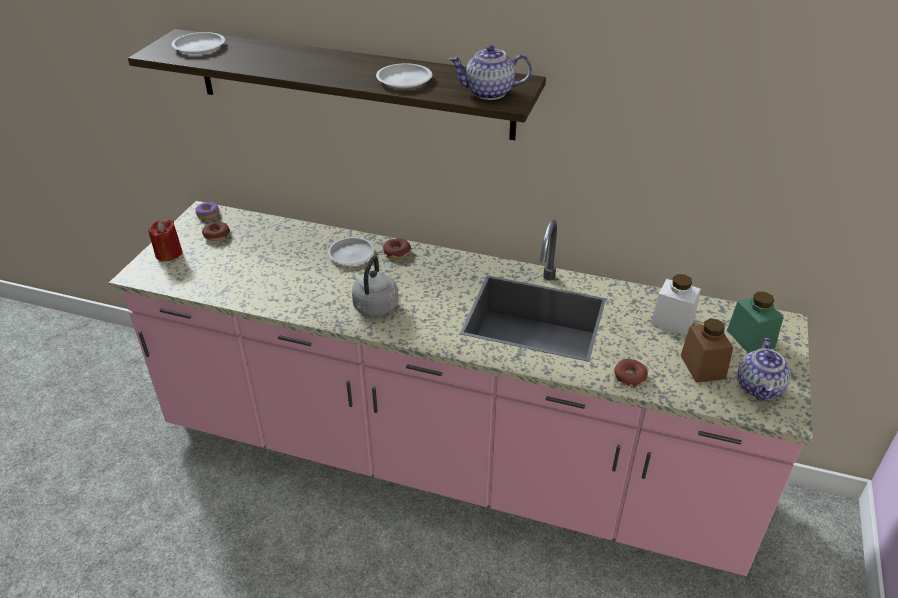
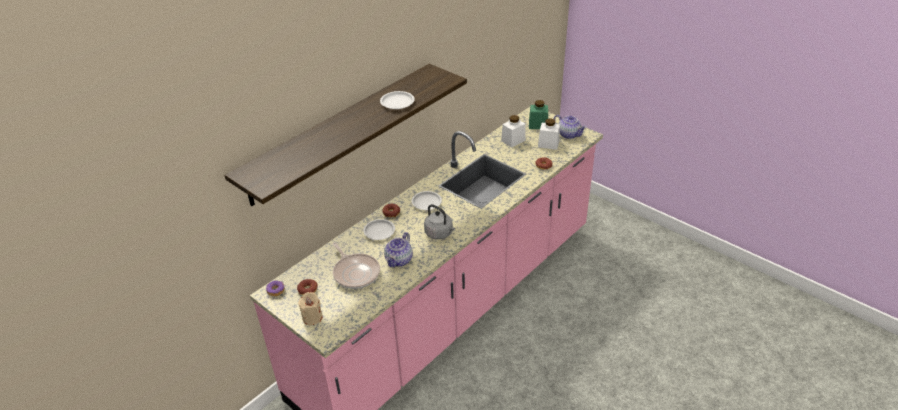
camera: 65 degrees left, 0 degrees up
red candle [148,219,183,262] -> beige candle [298,292,323,325]
white plate [172,32,225,54] -> white plate moved to [412,191,442,210]
teapot [449,45,532,100] -> teapot moved to [384,232,413,267]
brown jar [680,318,733,383] -> white jar [538,118,560,150]
none -> frying pan [332,242,380,289]

